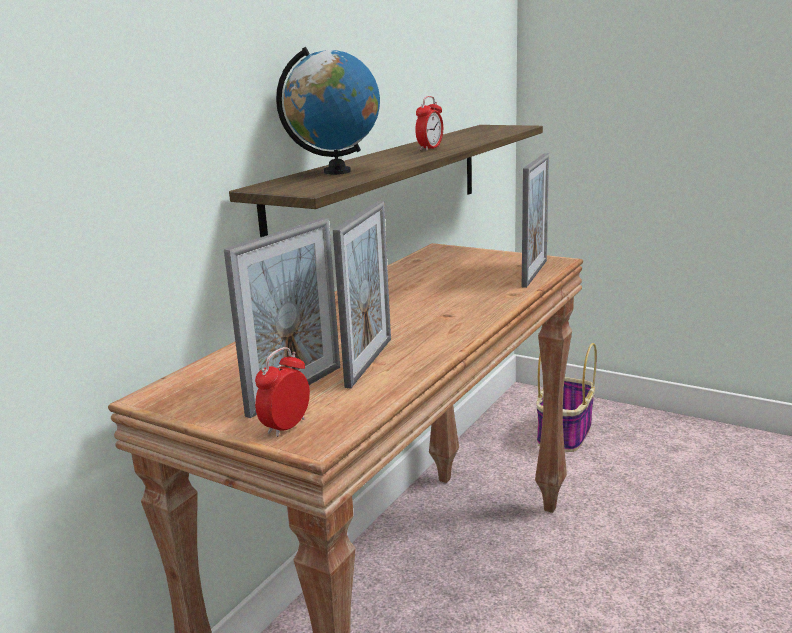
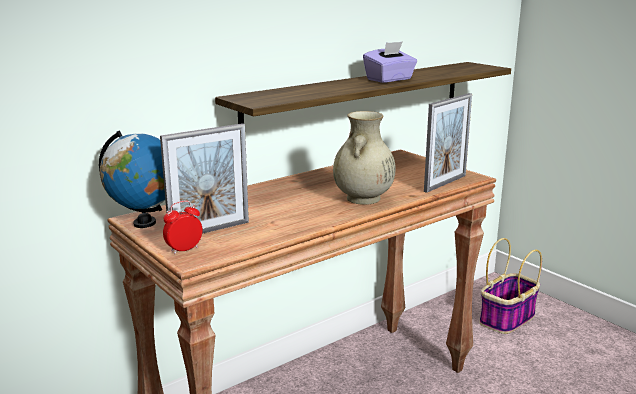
camera: 20 degrees right, 0 degrees up
globe [276,47,380,175] -> globe moved to [99,130,165,228]
picture frame [333,201,391,388] -> none
alarm clock [415,96,443,151] -> purple tissue box [363,41,417,83]
none -> beige vase [333,111,396,205]

